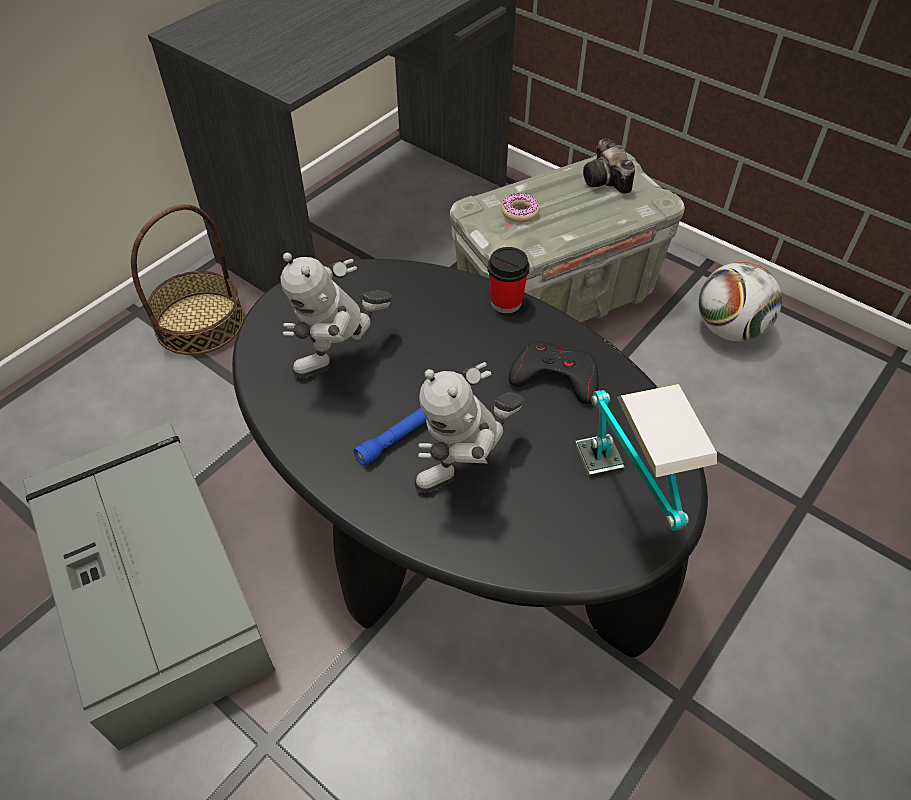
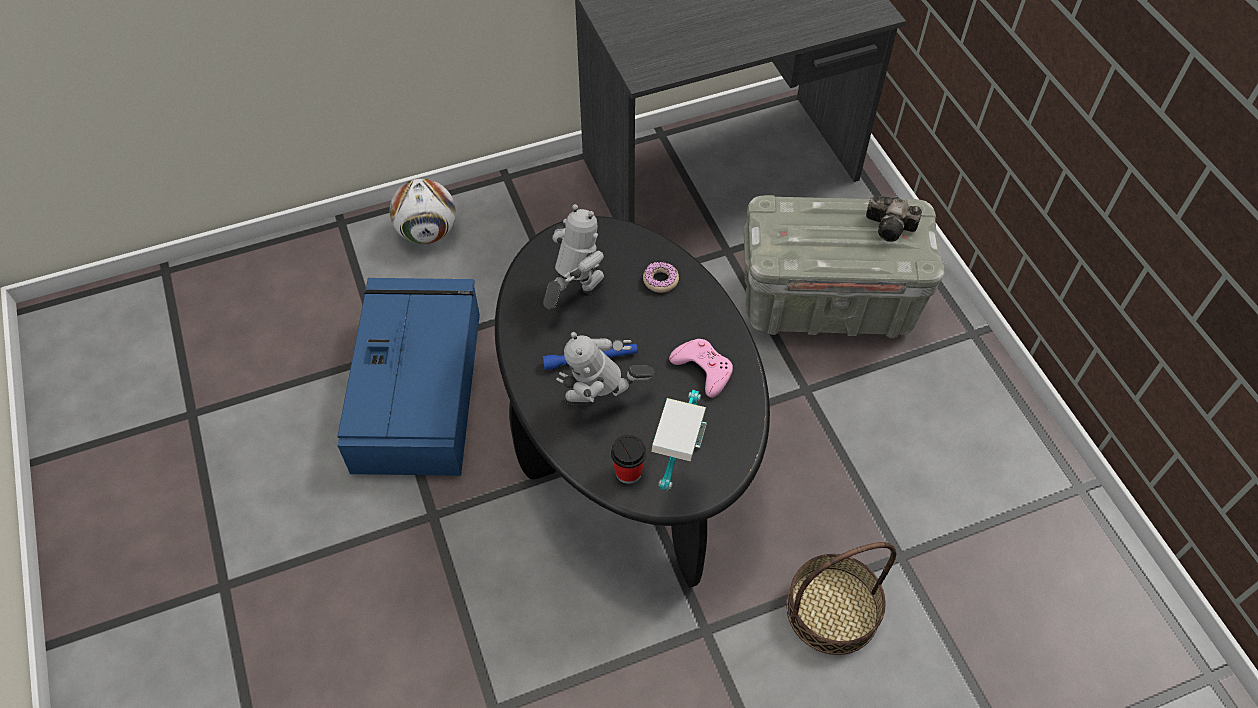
camera: 30 degrees right, 5 degrees up
grey storage box [23,422,275,750] -> blue storage box [337,278,480,476]
basket [131,204,244,355] -> basket moved to [786,542,897,655]
toy robot [280,253,393,378] -> toy robot turned 135 degrees clockwise [543,204,605,309]
cup [488,247,530,313] -> cup moved to [611,434,646,484]
donut [501,193,540,223] -> donut moved to [643,262,679,293]
black game controller [509,342,599,404] -> pink game controller [669,339,733,398]
camera [583,138,635,194] -> camera turned 75 degrees counterclockwise [866,196,922,242]
football [698,262,782,341] -> football moved to [390,179,456,244]

